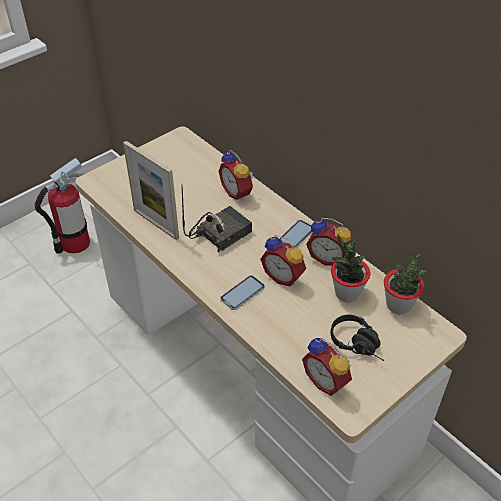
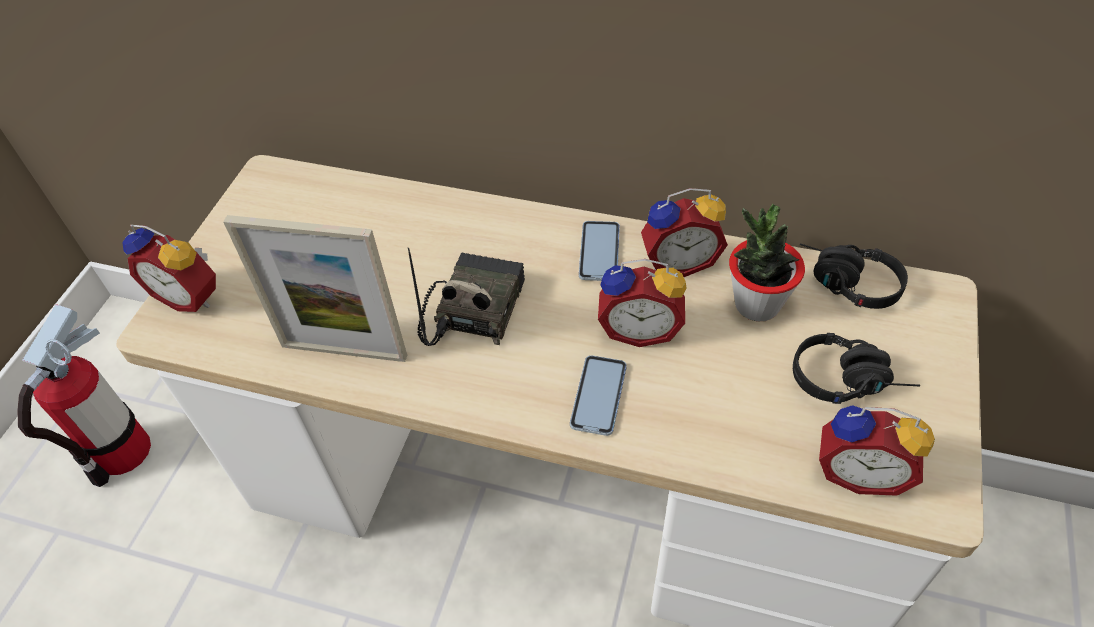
camera: 30 degrees left, 5 degrees up
alarm clock [218,150,254,201] -> alarm clock moved to [122,225,216,312]
potted plant [384,254,427,314] -> black headphones [800,243,908,309]

